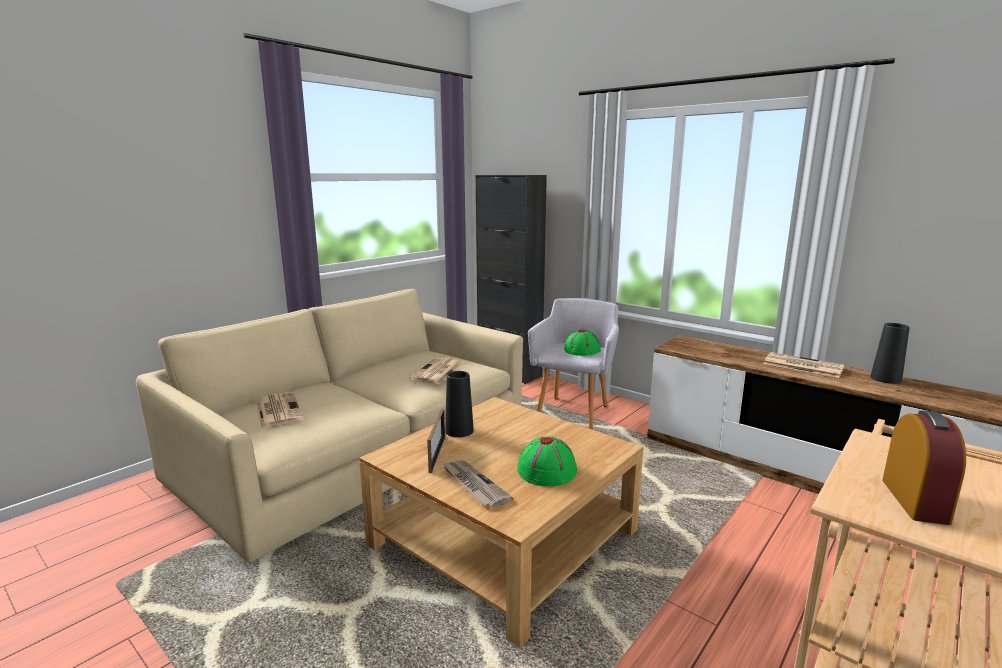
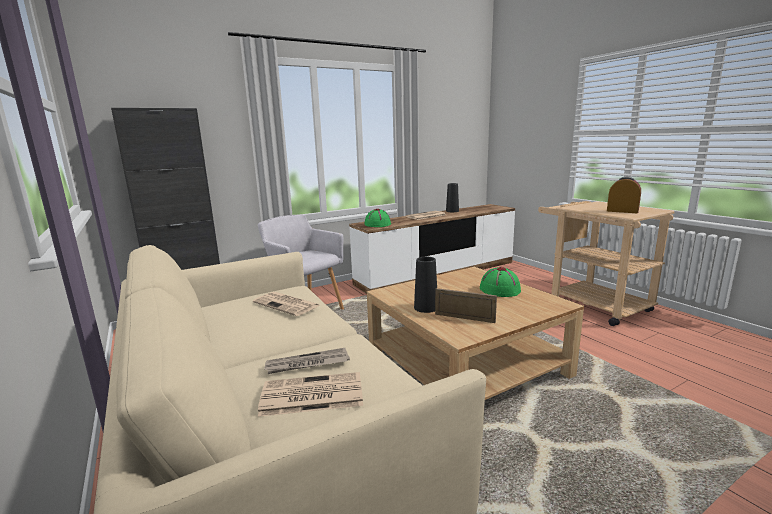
camera: 70 degrees left, 0 degrees up
newspaper [442,460,513,508] -> newspaper moved to [264,348,350,374]
green hat [564,329,601,356] -> green hat moved to [365,209,391,227]

